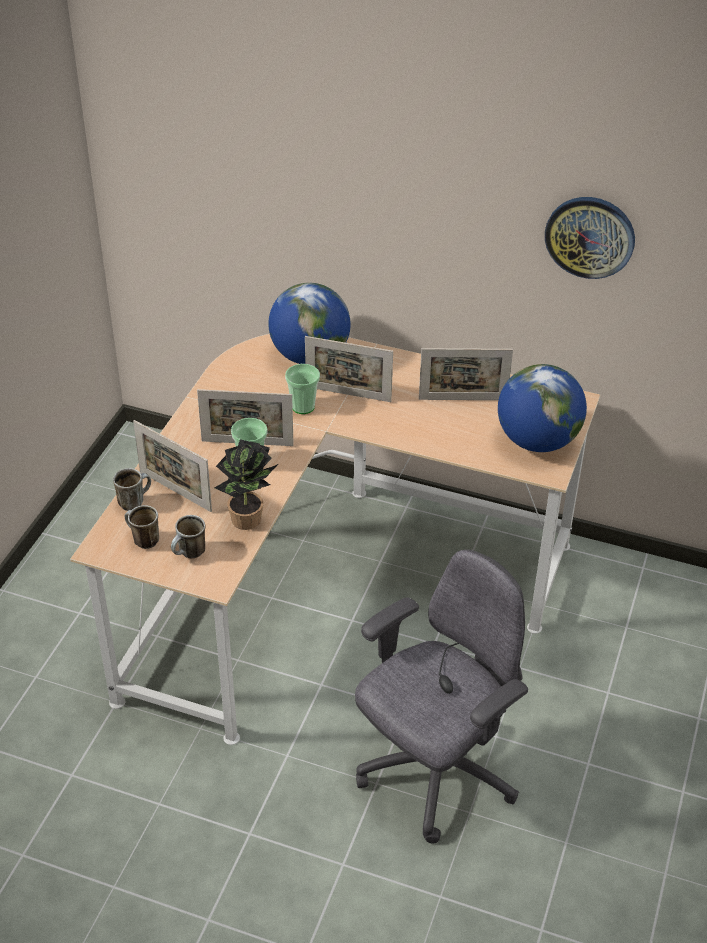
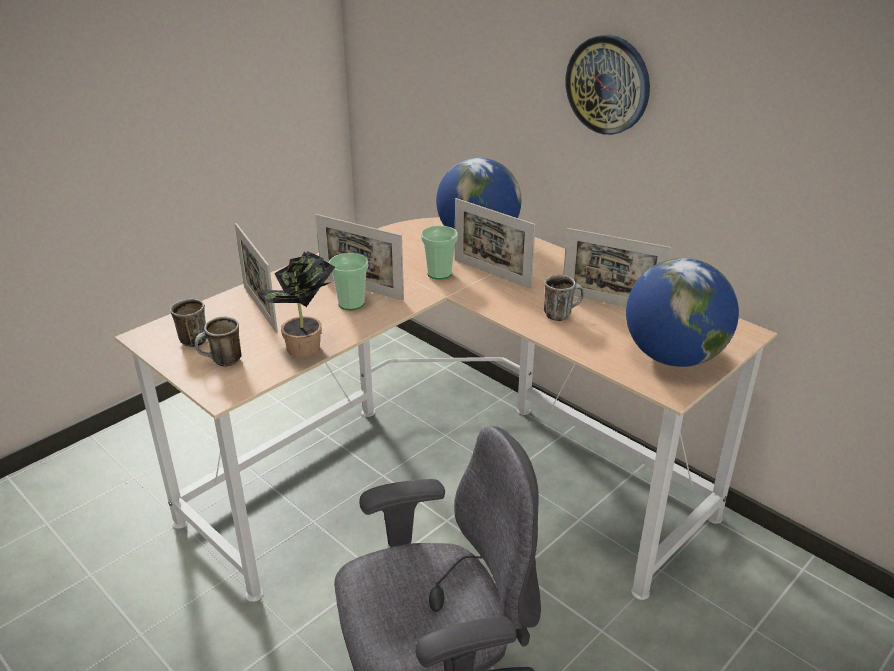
camera: 25 degrees right, 10 degrees down
mug [113,468,151,511] -> mug moved to [544,275,584,321]
wall clock [545,197,635,279] -> wall clock moved to [566,35,650,135]

